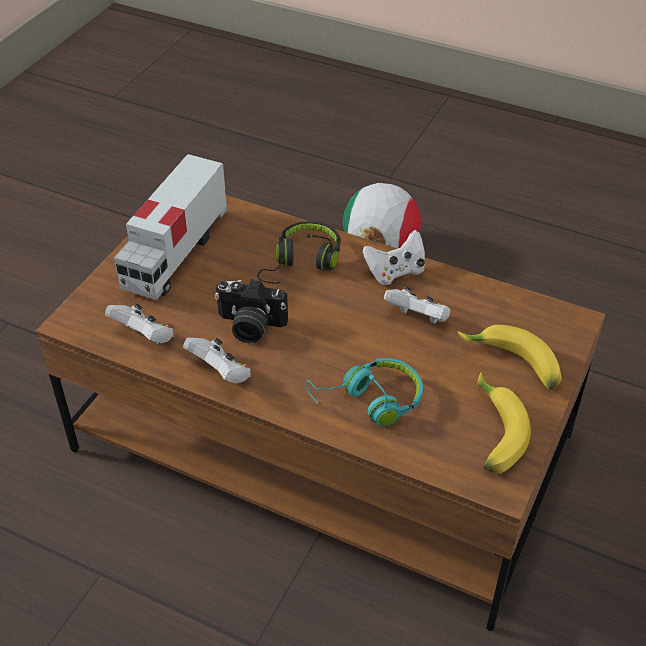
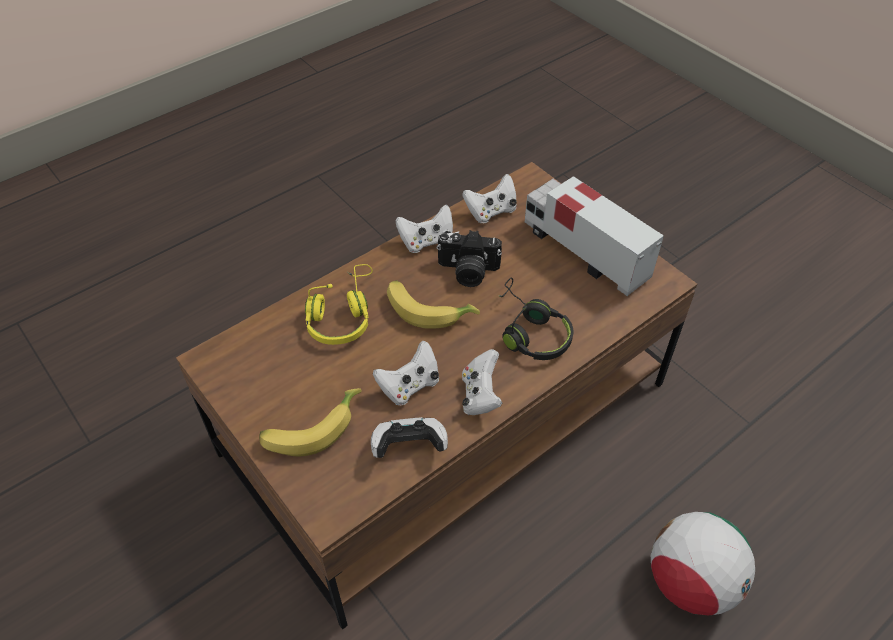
camera: 115 degrees right, 5 degrees up
camera [215,279,288,343] -> camera turned 120 degrees counterclockwise [437,230,502,287]
turquoise headphones [305,358,423,426] -> yellow headphones [305,264,373,345]
banana [478,372,531,474] -> banana moved to [387,280,480,329]
none -> game controller [371,417,448,458]

